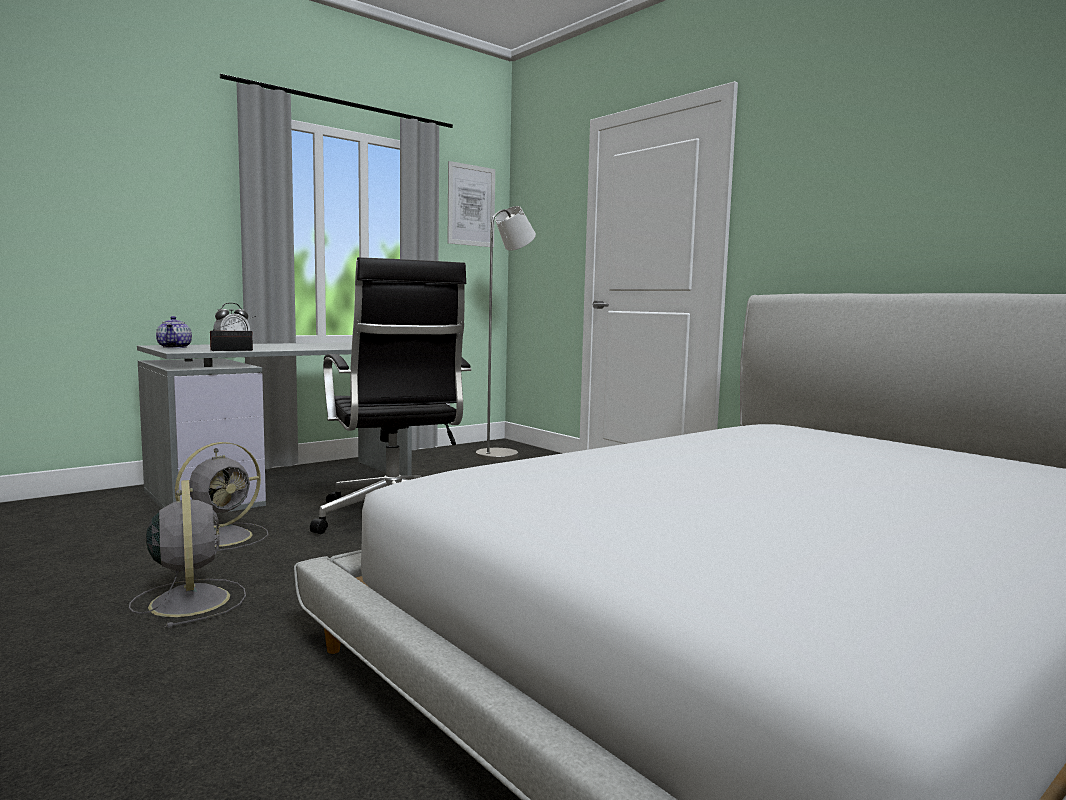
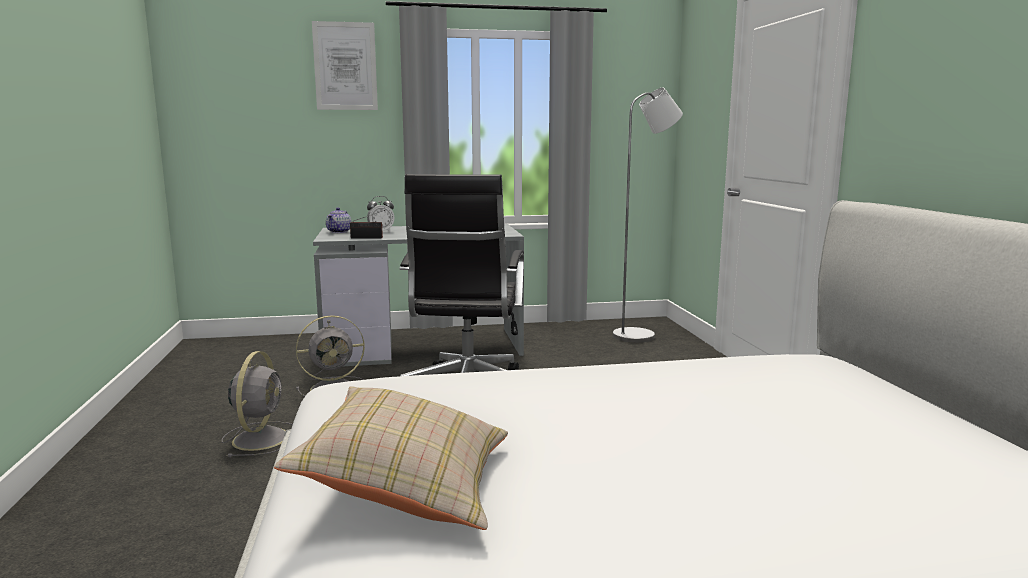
camera: 30 degrees right, 5 degrees up
picture [447,161,495,247] -> picture moved to [312,21,378,110]
none -> beige pillow [274,387,508,530]

